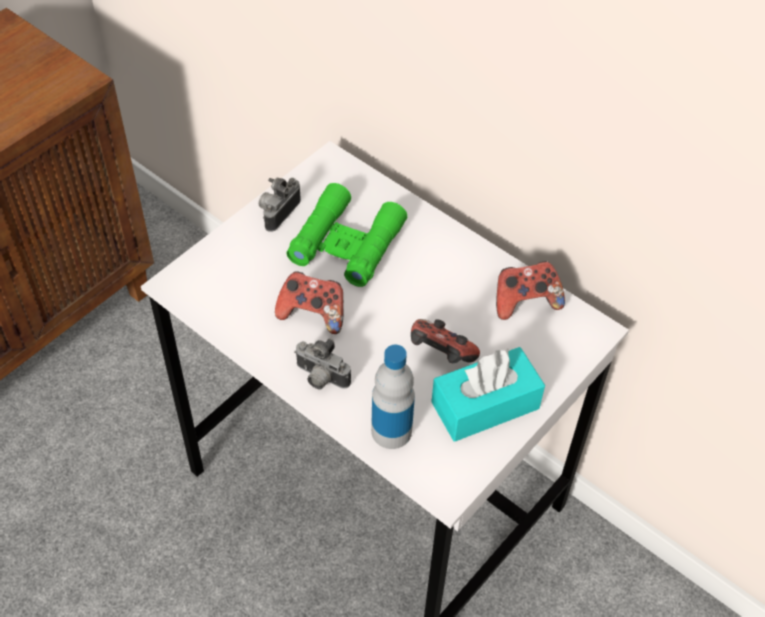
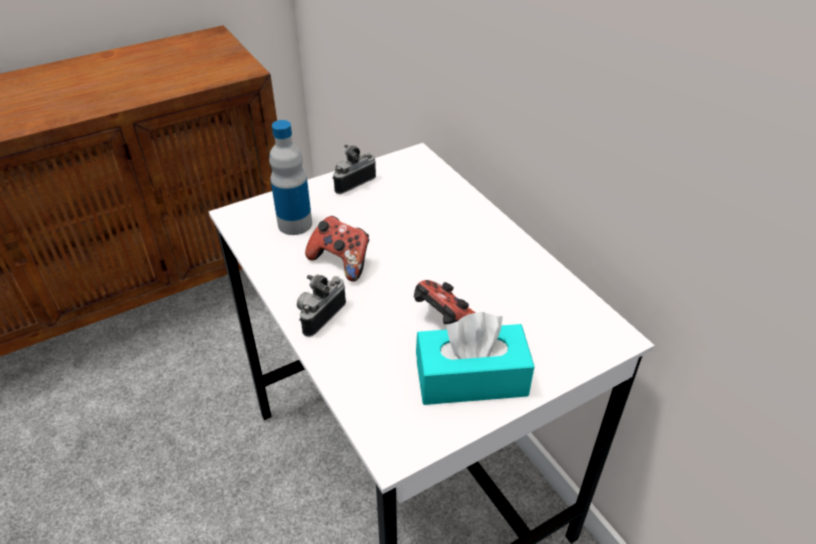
camera: 20 degrees right, 10 degrees down
green binoculars [287,183,407,287] -> none
camera [294,339,351,389] -> camera turned 75 degrees clockwise [297,274,346,337]
bottle [371,345,415,449] -> bottle moved to [269,120,312,235]
game controller [496,261,565,320] -> none

